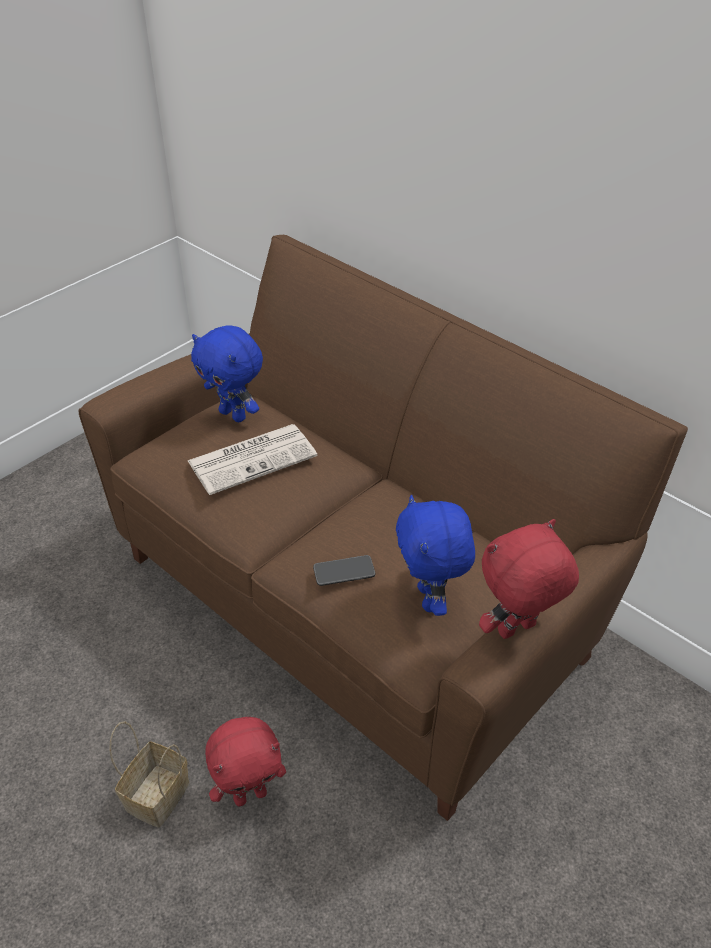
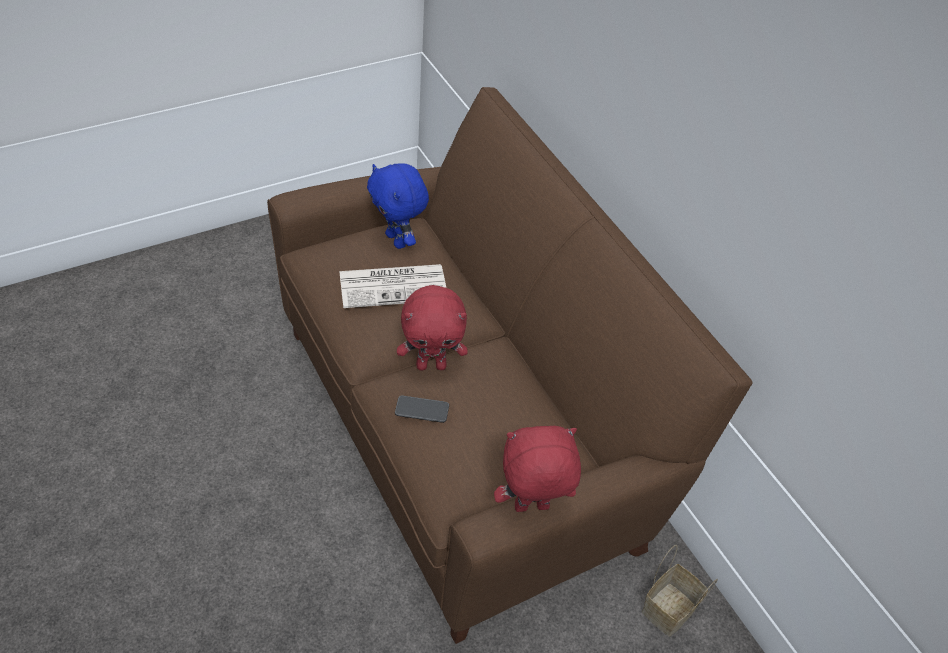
camera: 15 degrees right, 5 degrees up
basket [110,721,189,828] -> basket moved to [642,545,718,637]
red plush toy [205,717,286,806] -> red plush toy moved to [397,285,468,370]
blue plush toy [396,495,475,616] -> none

